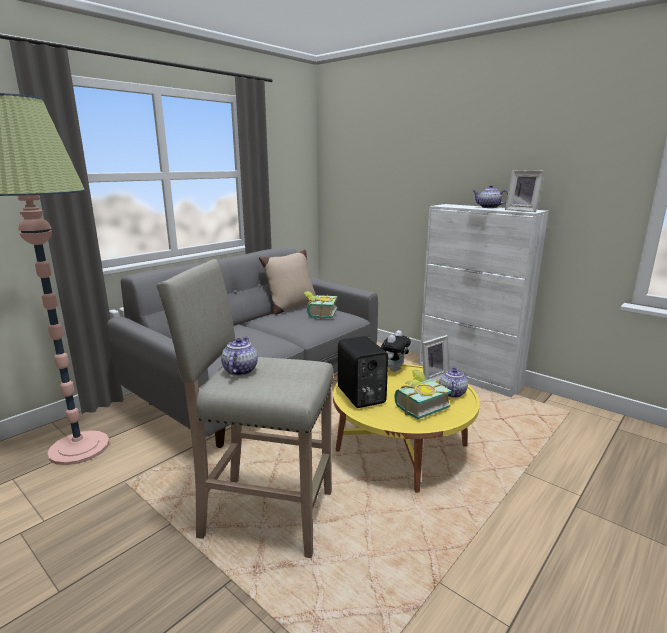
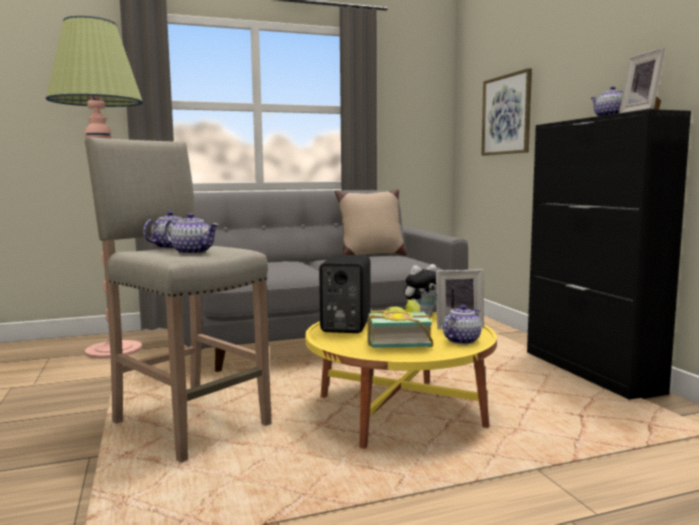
camera: 30 degrees right, 10 degrees down
book [304,291,338,319] -> none
white cabinet [419,204,549,397] -> black cabinet [527,109,691,400]
none -> teapot [165,213,219,254]
none -> picture [481,68,532,156]

